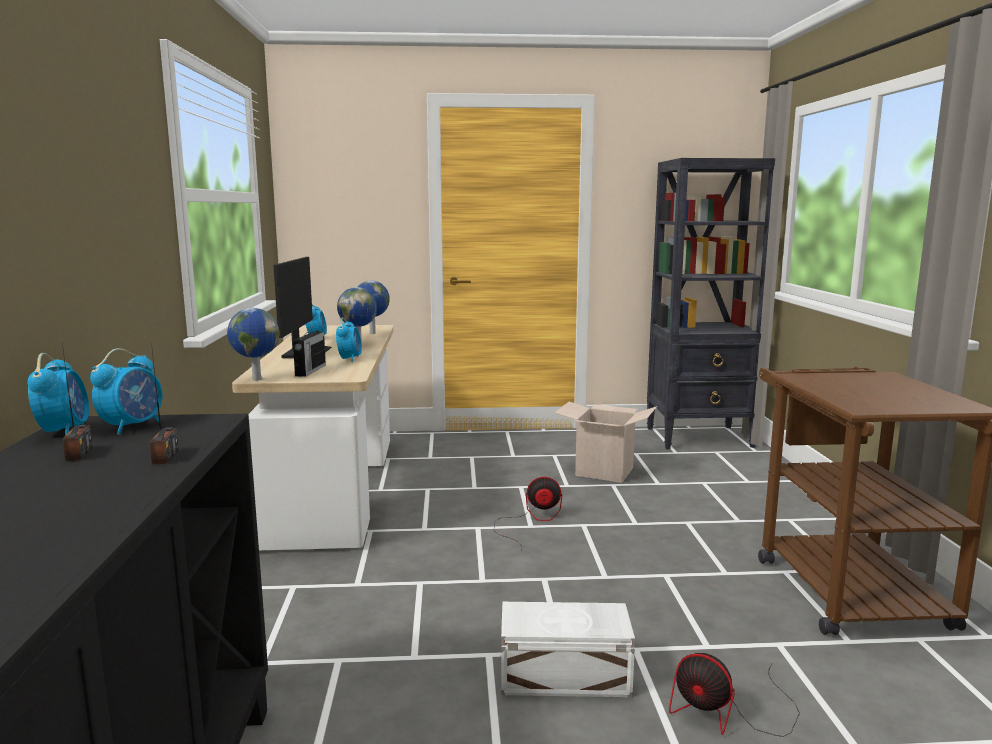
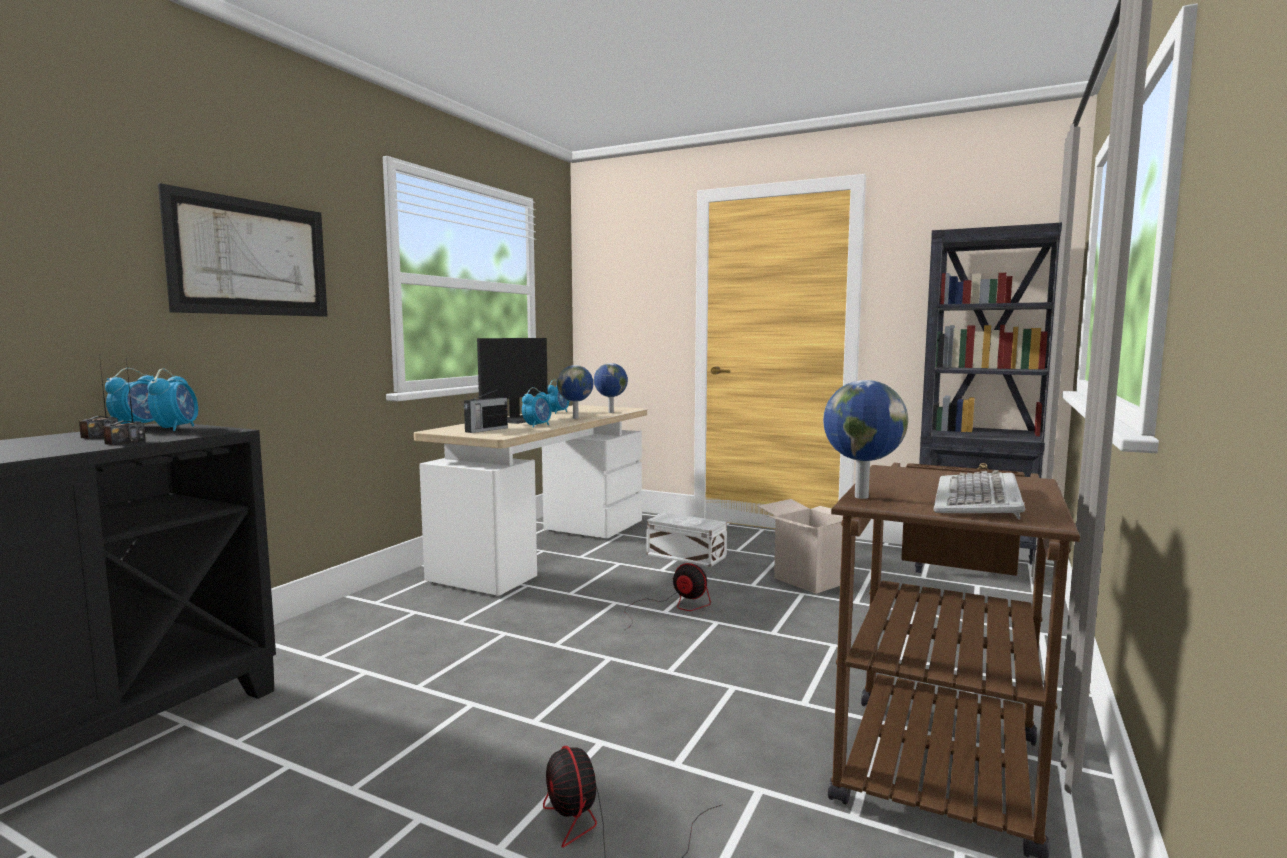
camera: 30 degrees right, 5 degrees down
alarm clock [90,348,163,435] -> alarm clock turned 60 degrees counterclockwise [148,368,198,431]
globe [227,308,279,381] -> globe moved to [823,380,908,499]
white storage box [500,602,635,697] -> white storage box moved to [646,512,727,567]
none -> picture [158,183,328,317]
none -> keyboard [934,470,1026,519]

